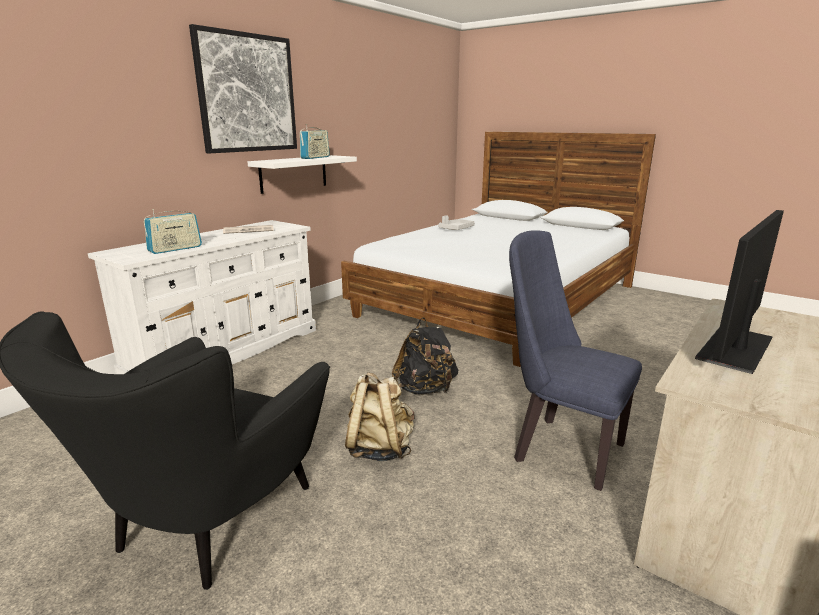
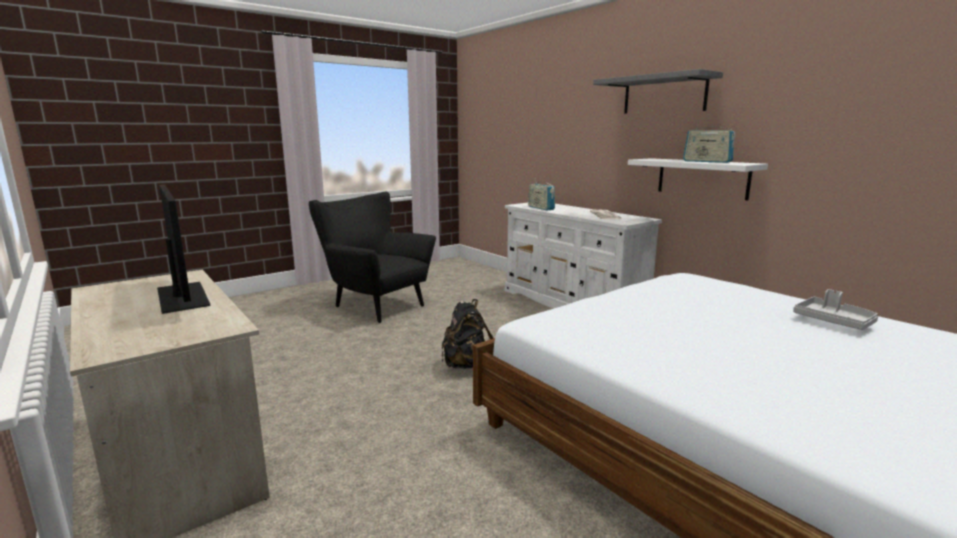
camera: 105 degrees right, 5 degrees down
picture [189,24,297,153] -> grey shelf [593,69,723,114]
beige backpack [345,372,415,461] -> none
blue chair [509,230,642,491] -> none

